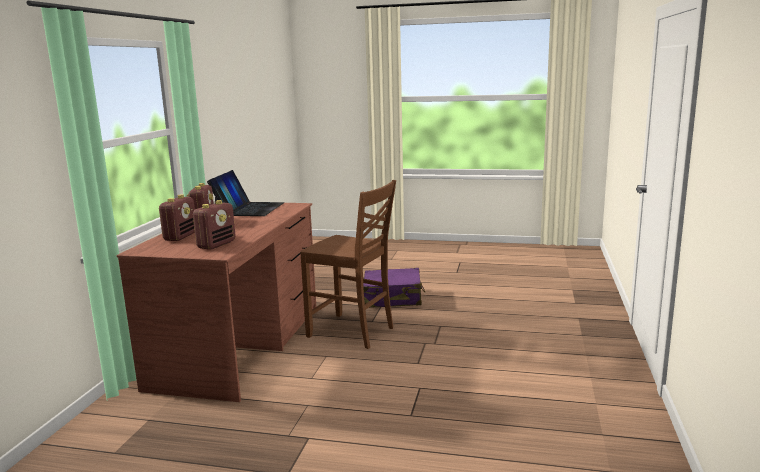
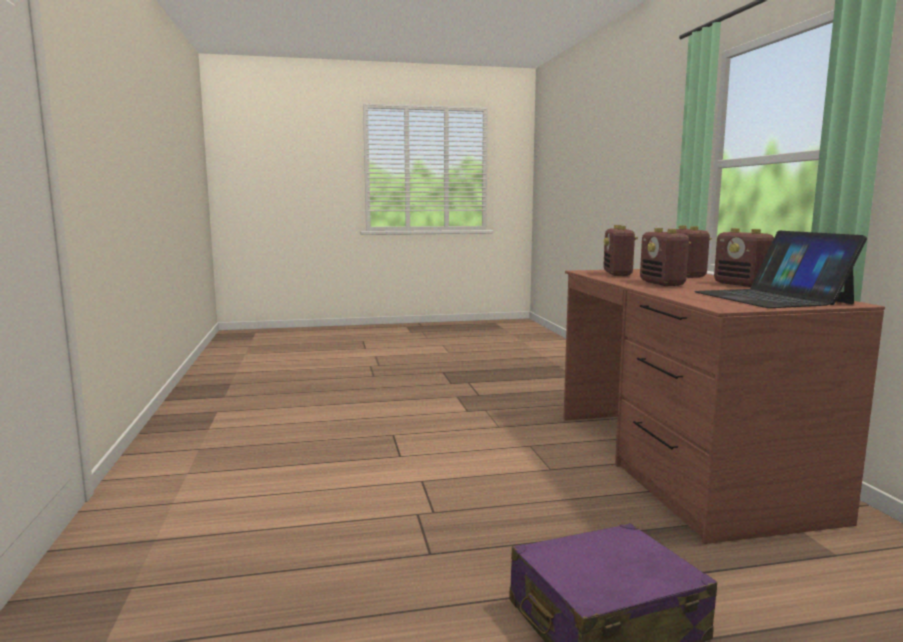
camera: 155 degrees right, 5 degrees down
brown chair [300,180,396,349] -> none
none -> radio [640,228,691,286]

